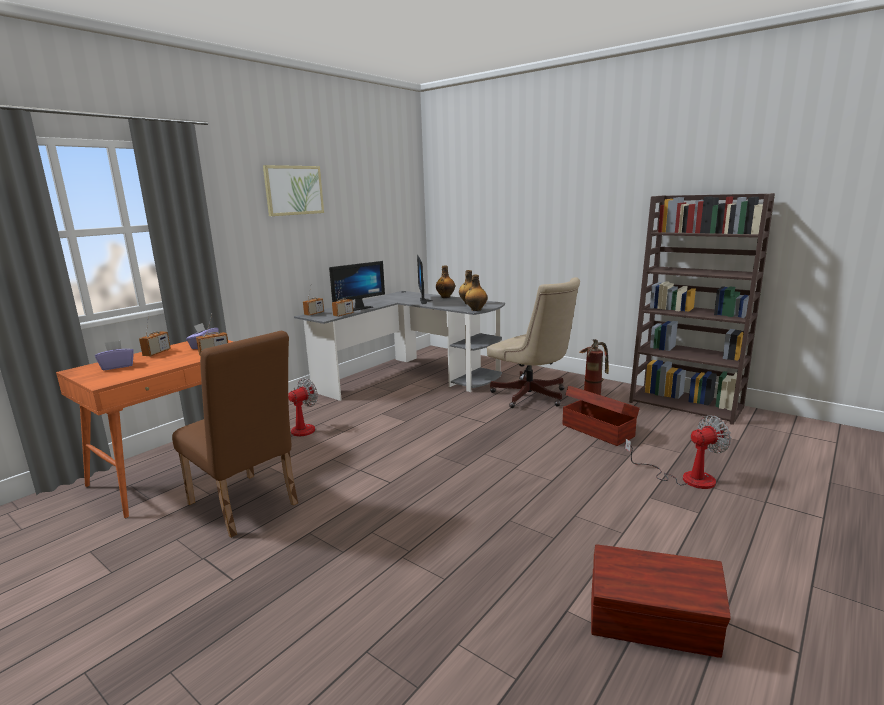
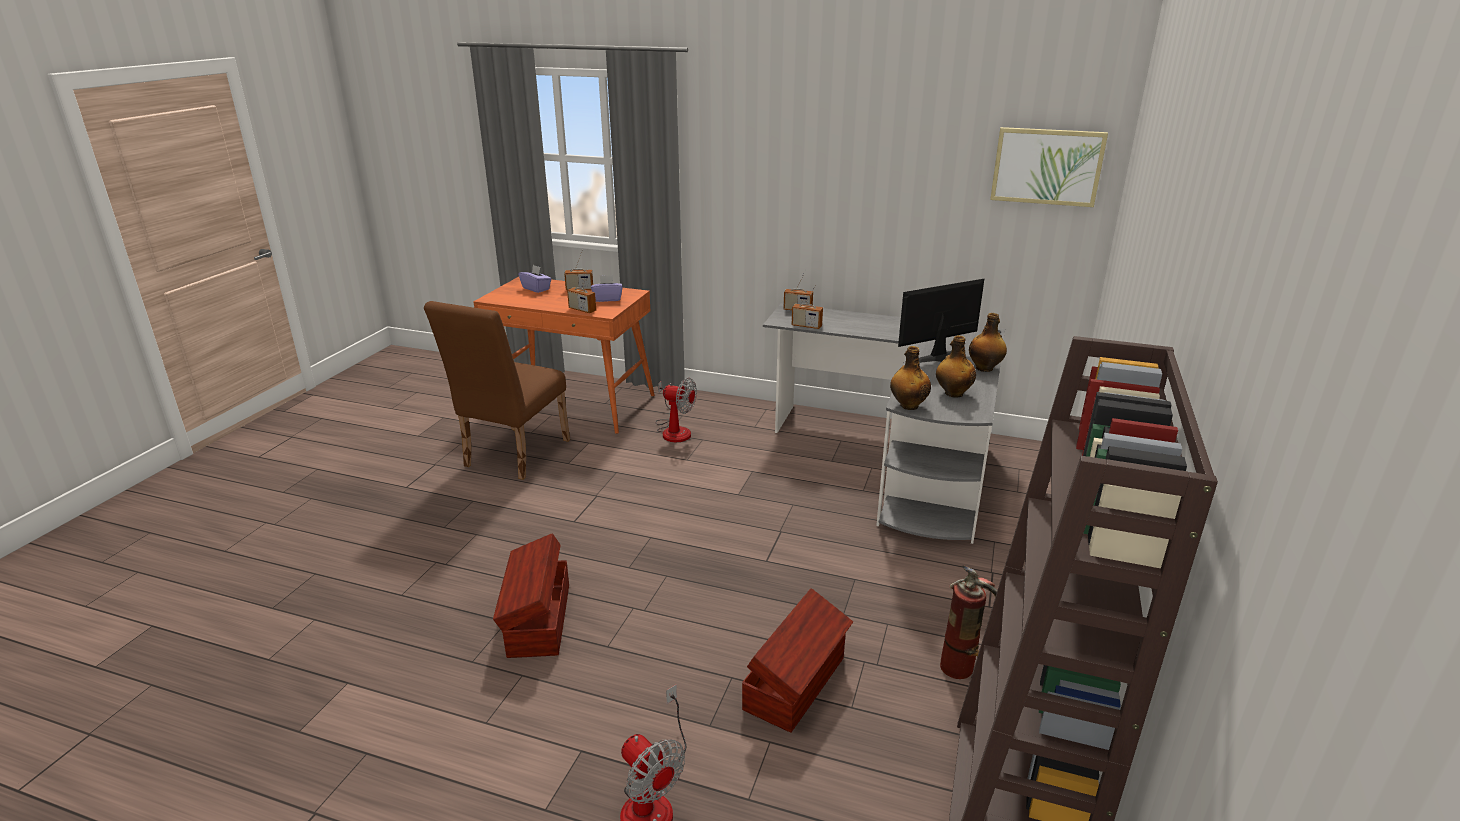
camera: 70 degrees right, 10 degrees up
picture [263,165,324,216] -> picture moved to [990,127,1108,207]
monitor [329,261,385,311] -> none
beige office chair [487,277,580,408] -> none
brown storage box [591,544,731,658] -> brown storage box moved to [493,533,569,658]

